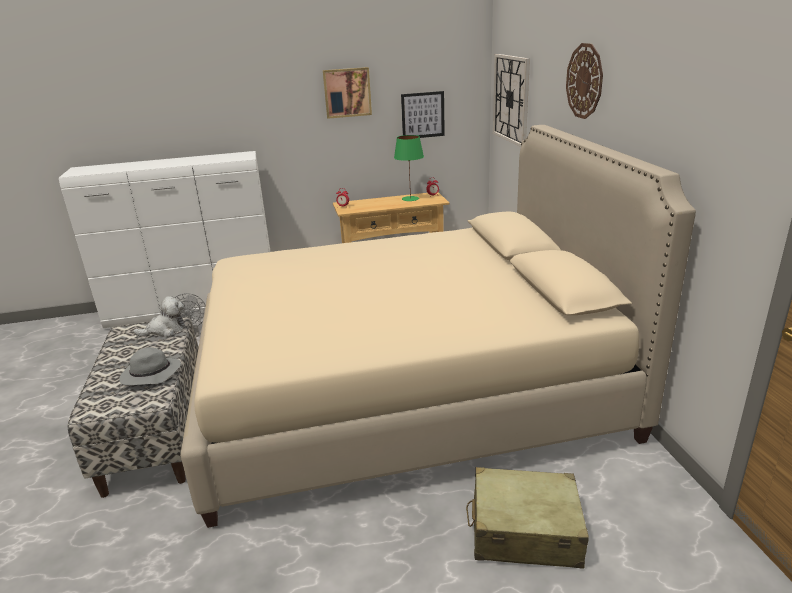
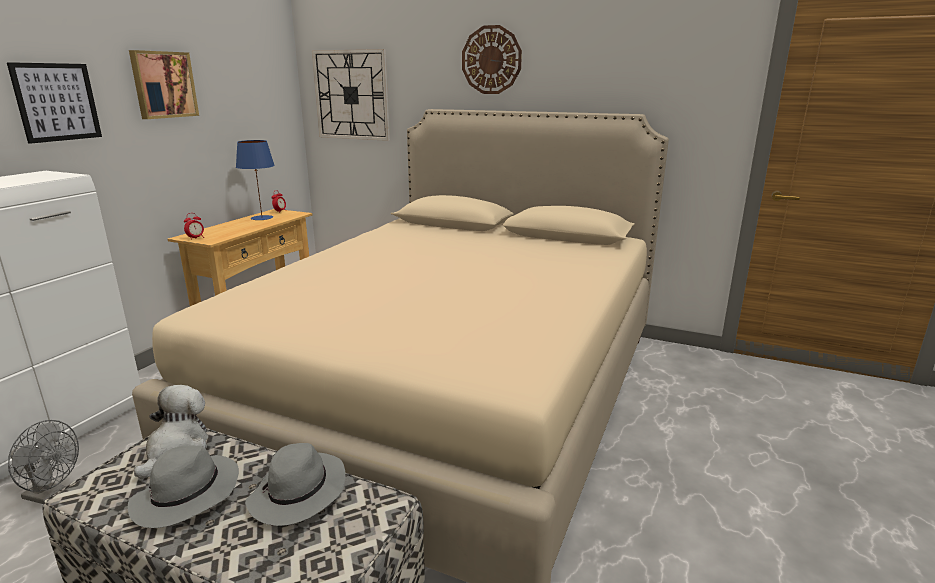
camera: 55 degrees left, 5 degrees down
green table lamp [394,135,424,201] -> blue table lamp [236,140,275,220]
picture [401,91,445,138] -> picture moved to [7,62,102,144]
beige suitcase [466,467,589,569] -> none
none -> grey hat [128,445,239,528]

